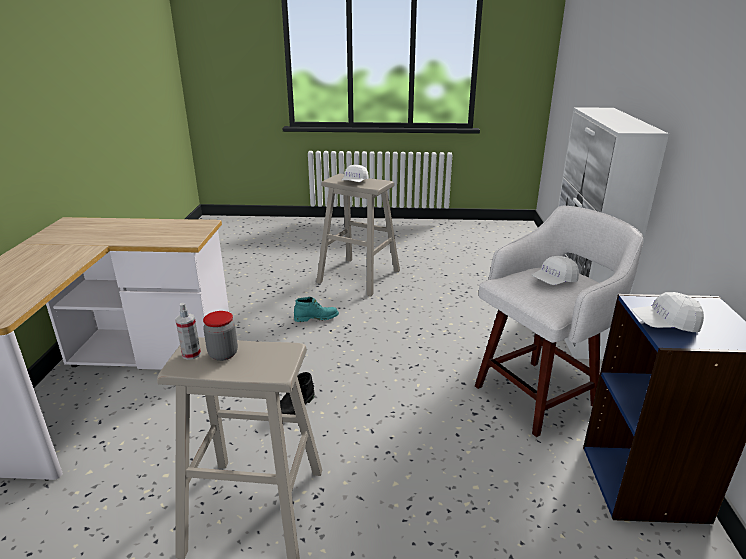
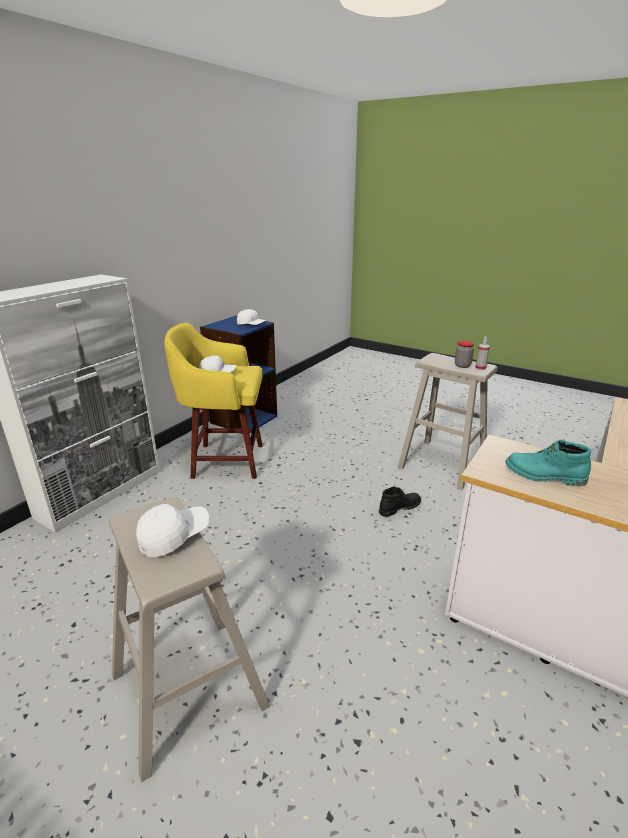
camera: 150 degrees left, 0 degrees up
turquoise boot [294,297,339,322] -> turquoise boot moved to [505,440,591,486]
white stool [475,206,643,437] -> yellow stool [164,323,263,479]

